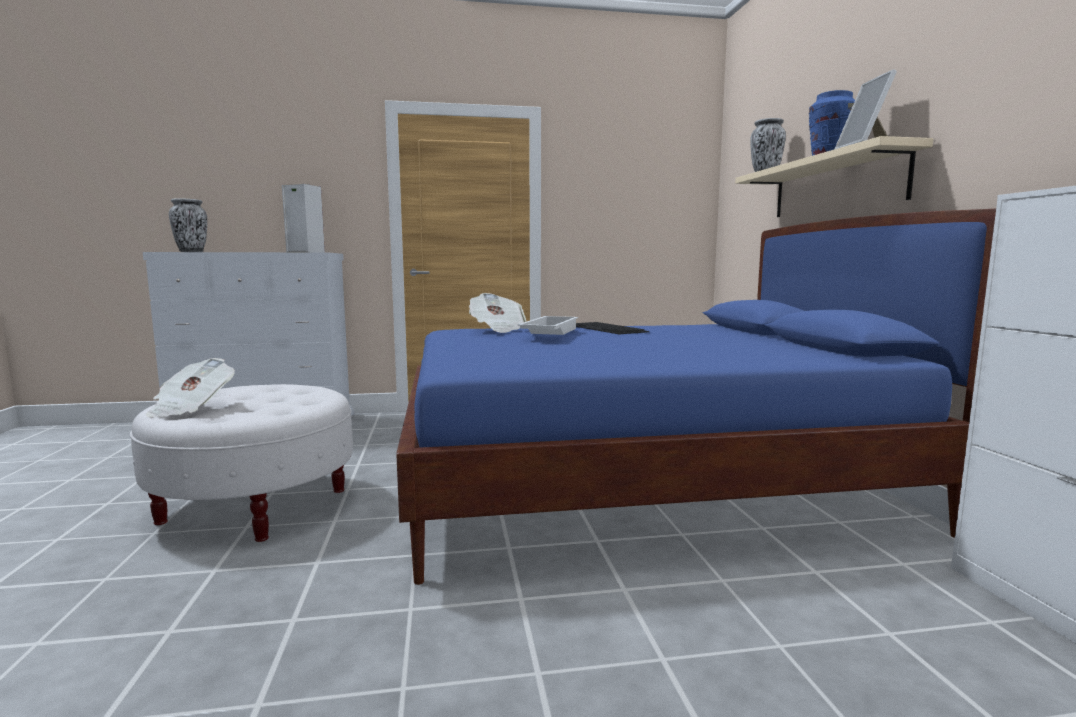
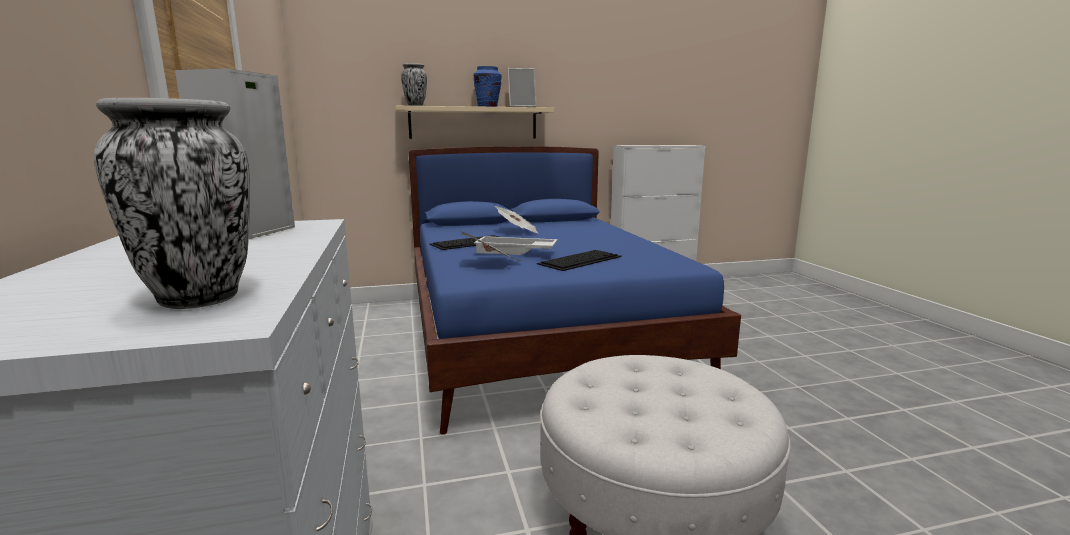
camera: 95 degrees left, 5 degrees up
newspaper [146,358,235,418] -> newspaper moved to [495,206,539,234]
none -> keyboard [537,250,622,271]

